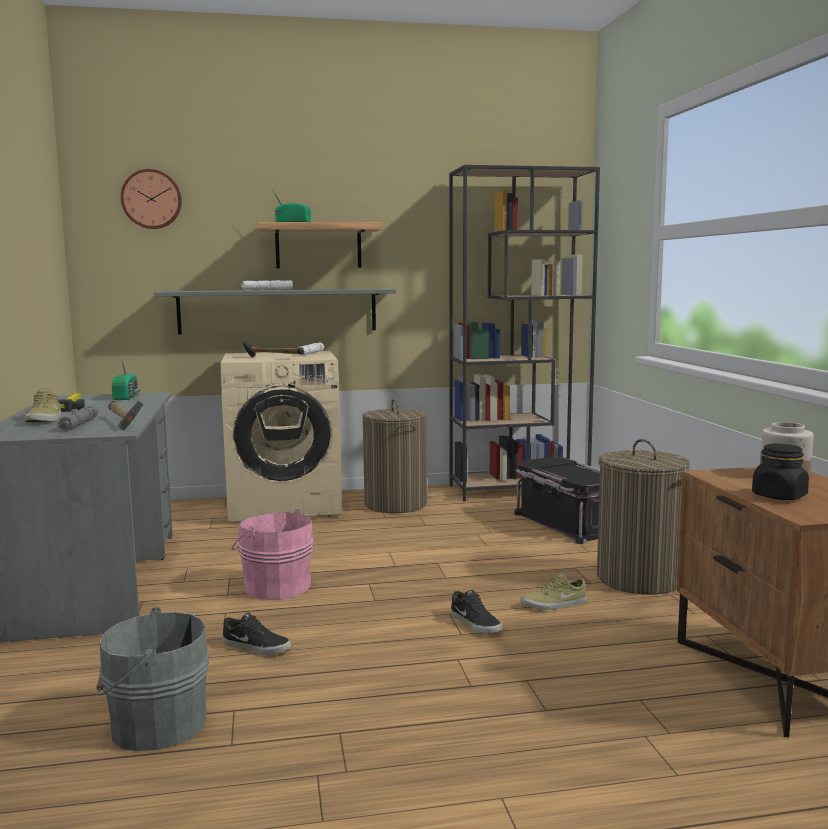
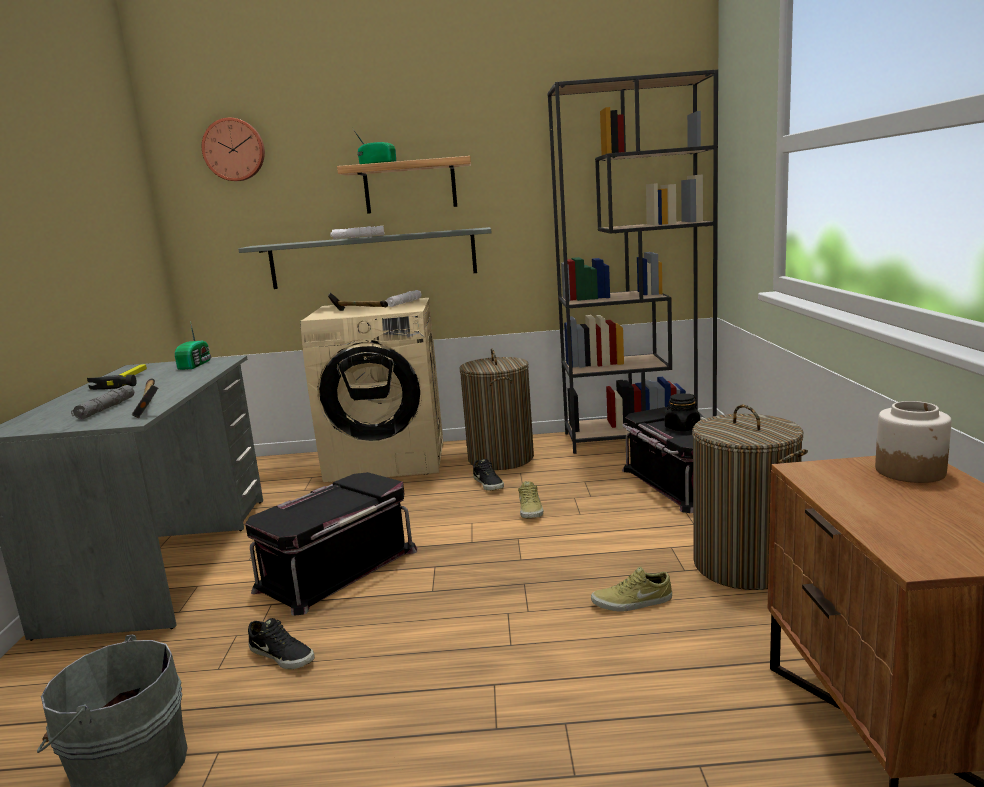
camera: 10 degrees right, 5 degrees up
beige shoe [25,388,61,422] -> beige shoe moved to [518,481,544,518]
pink bucket [231,509,314,600] -> black storage box [245,472,417,616]
black shoe [451,590,503,634] -> black shoe moved to [473,459,504,491]
black jar [752,444,809,500] -> black jar moved to [665,393,700,431]

